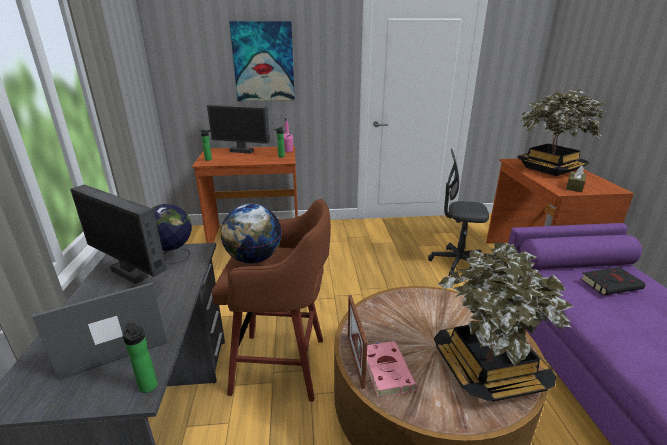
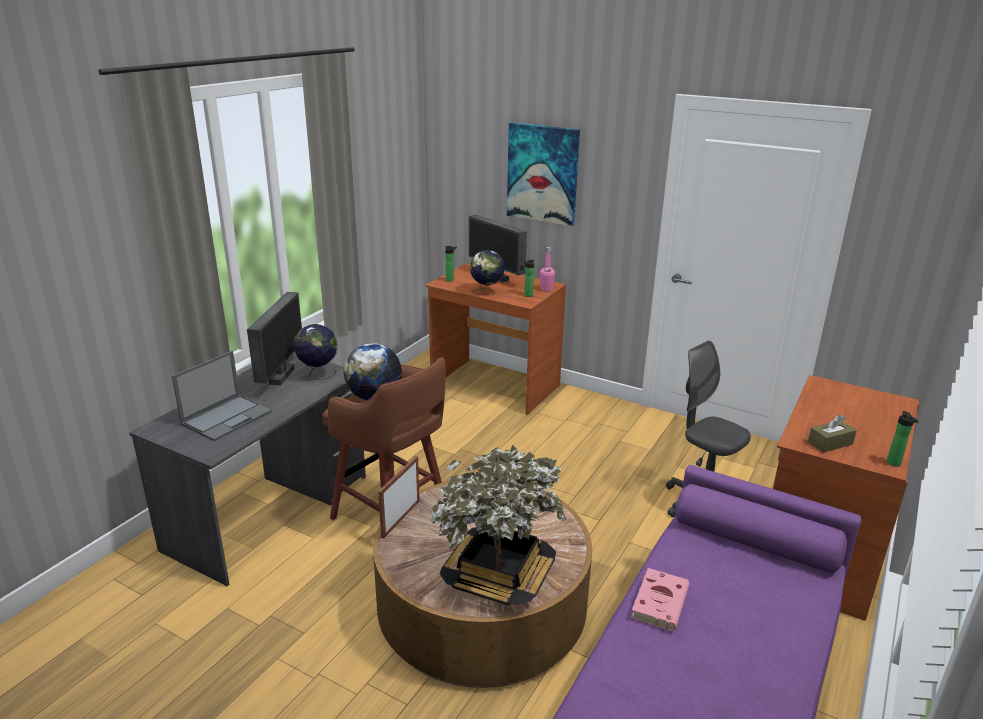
camera: 35 degrees right, 0 degrees up
laptop [32,282,167,380] -> laptop turned 120 degrees clockwise [172,351,272,441]
monitor [70,184,167,284] -> monitor turned 150 degrees counterclockwise [247,292,302,386]
bottle [122,322,158,393] -> bottle moved to [887,411,919,466]
pink book [366,341,417,398] -> pink book moved to [631,568,689,632]
potted plant [517,89,606,176] -> none
black book [581,267,645,295] -> none
none -> globe [470,250,505,295]

